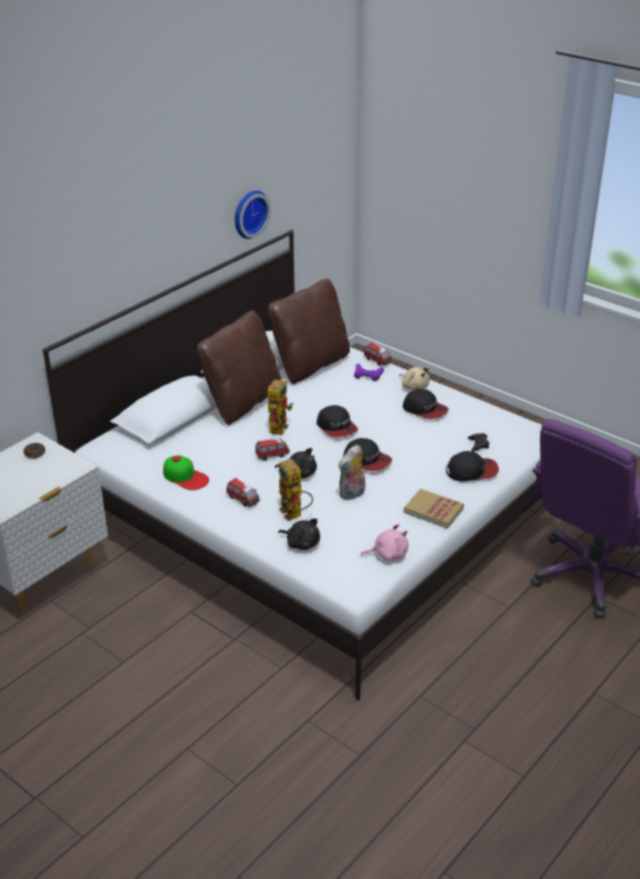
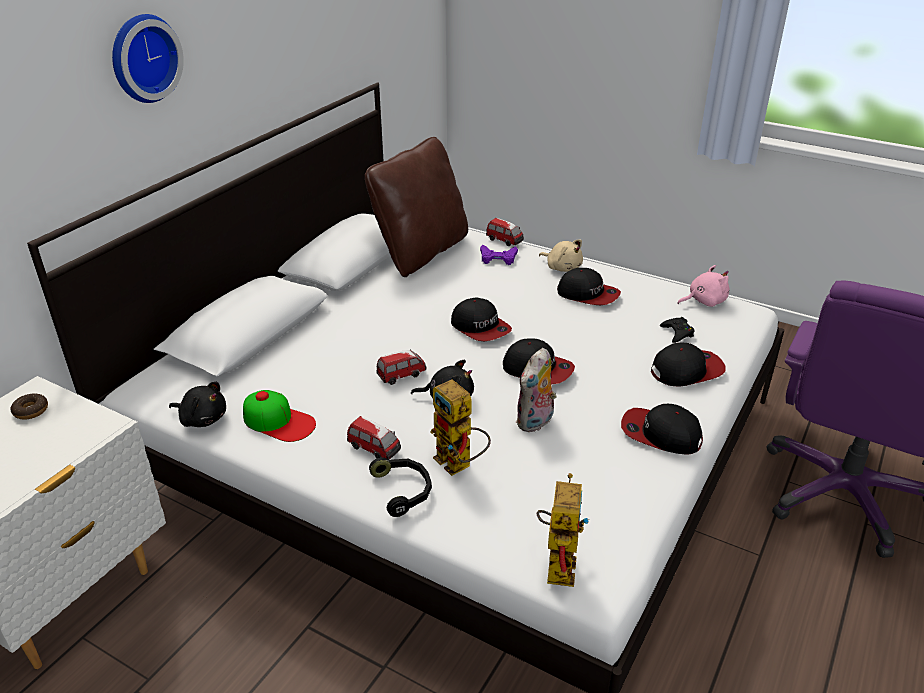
camera: 10 degrees left, 0 degrees up
brown pillow [197,310,281,425] -> none
wall clock [235,190,271,239] -> wall clock moved to [112,14,184,103]
toy robot [268,376,293,435] -> toy robot moved to [537,473,589,587]
black plush toy [278,519,320,550] -> black plush toy moved to [169,382,226,427]
pink plush toy [361,524,408,561] -> pink plush toy moved to [677,265,729,307]
book [403,489,464,529] -> cap [621,404,703,454]
none -> black headphones [369,457,432,517]

